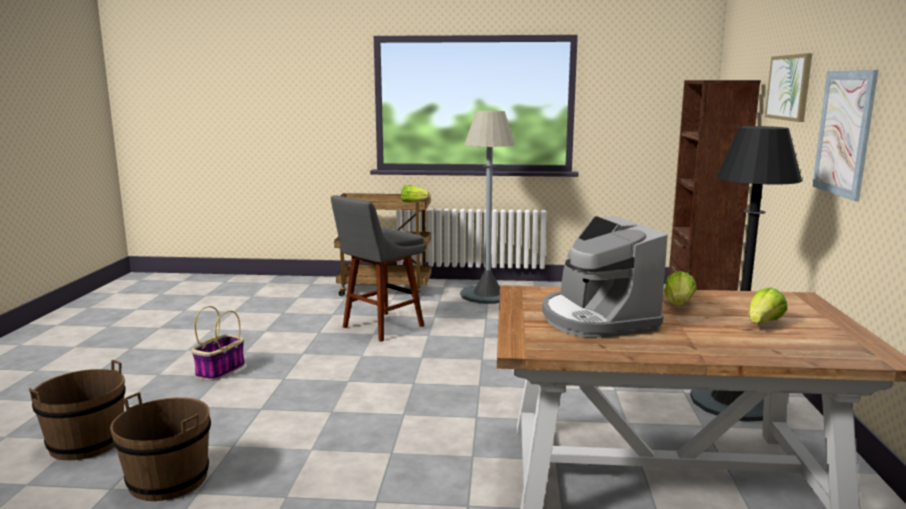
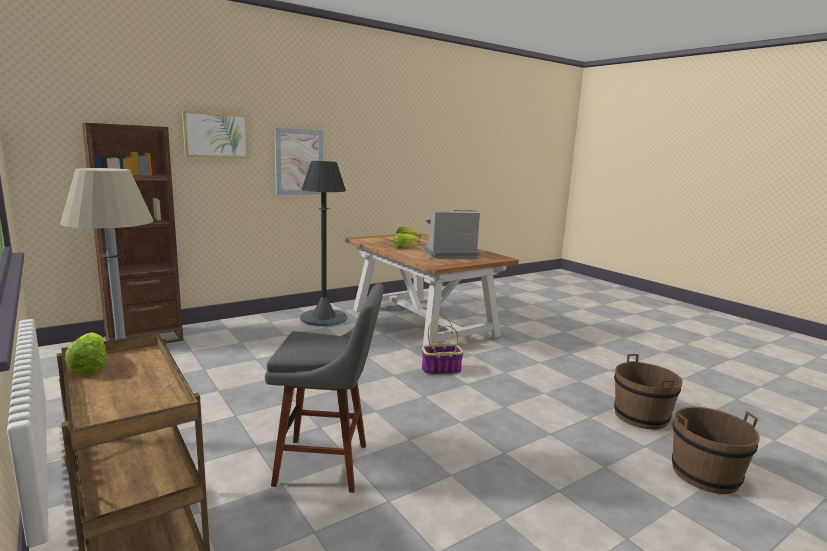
camera: 130 degrees left, 0 degrees up
basket [192,306,245,381] -> basket moved to [422,318,464,375]
coffee machine [542,216,668,338] -> coffee machine turned 135 degrees counterclockwise [424,210,481,259]

